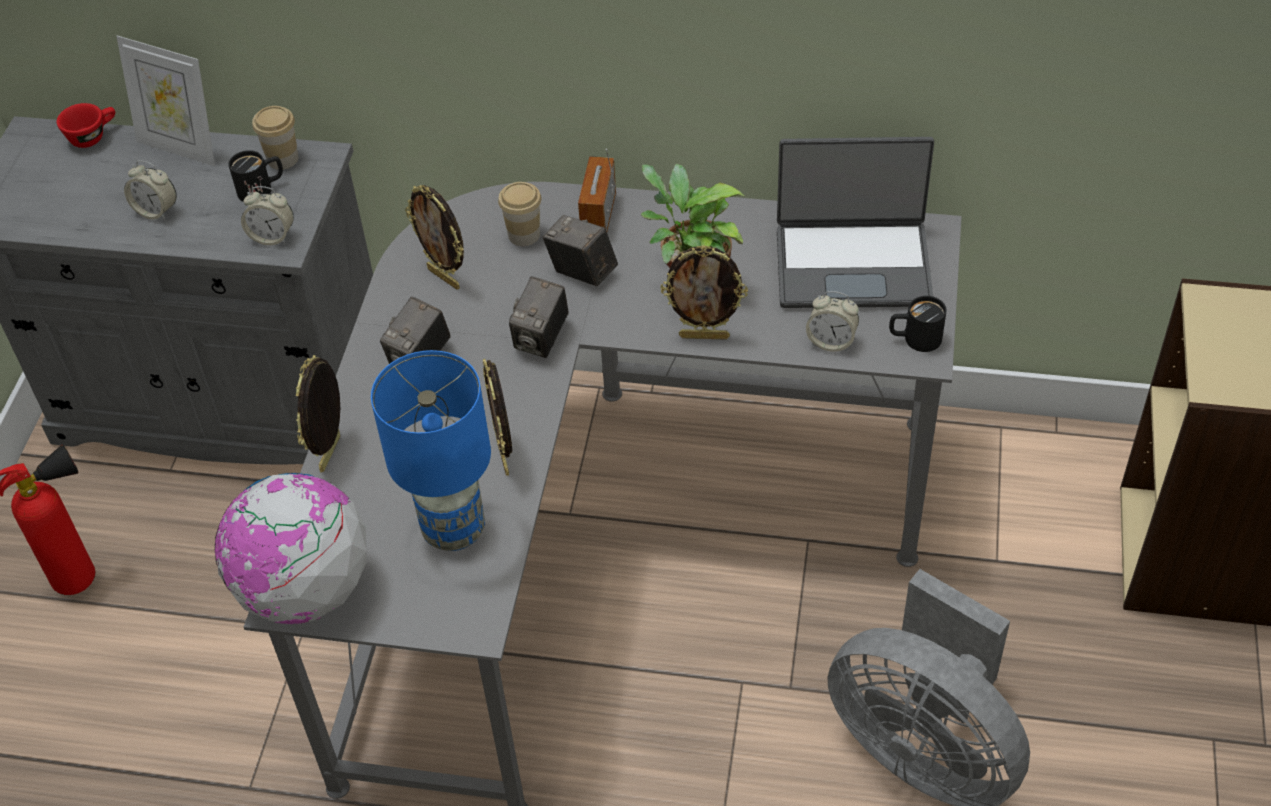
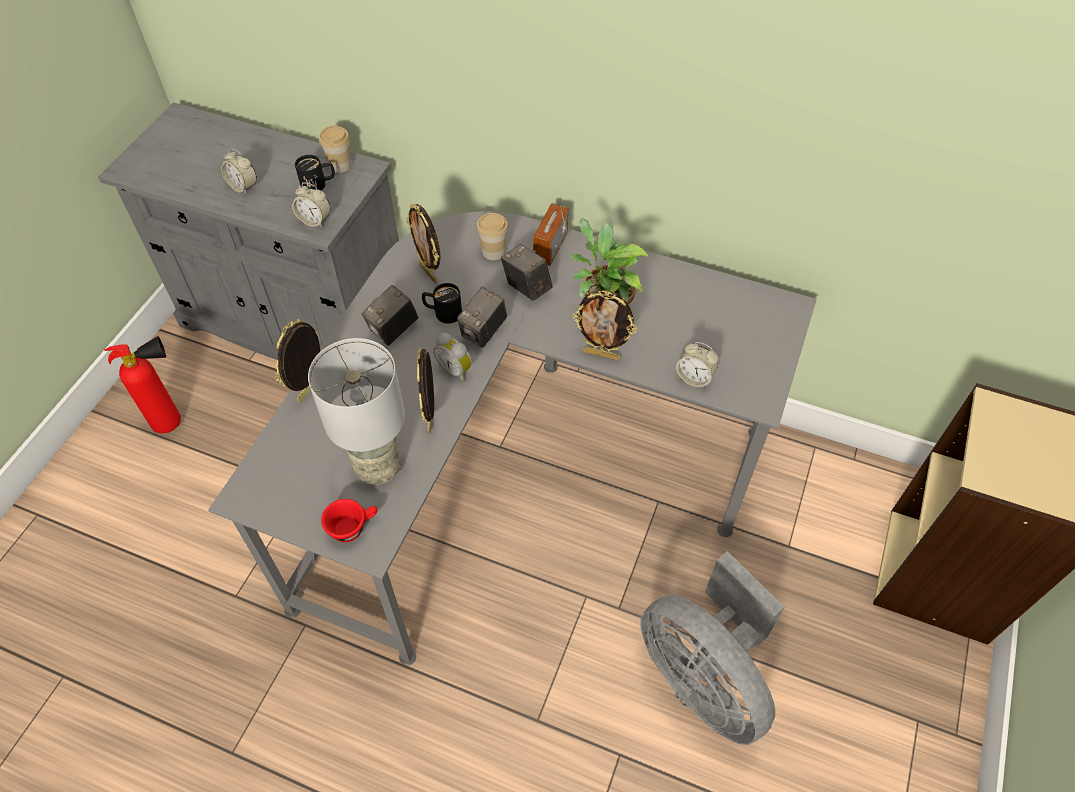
camera: 10 degrees right, 5 degrees up
red cup [57,103,115,148] -> red cup moved to [321,499,378,542]
picture frame [116,36,215,166] -> none
globe [215,473,367,625] -> none
blue table lamp [371,350,491,551] -> grey table lamp [308,338,405,485]
laptop [777,137,934,308] -> none
black mug [889,296,946,352] -> black mug moved to [422,283,462,324]
none -> alarm clock [434,333,472,382]

